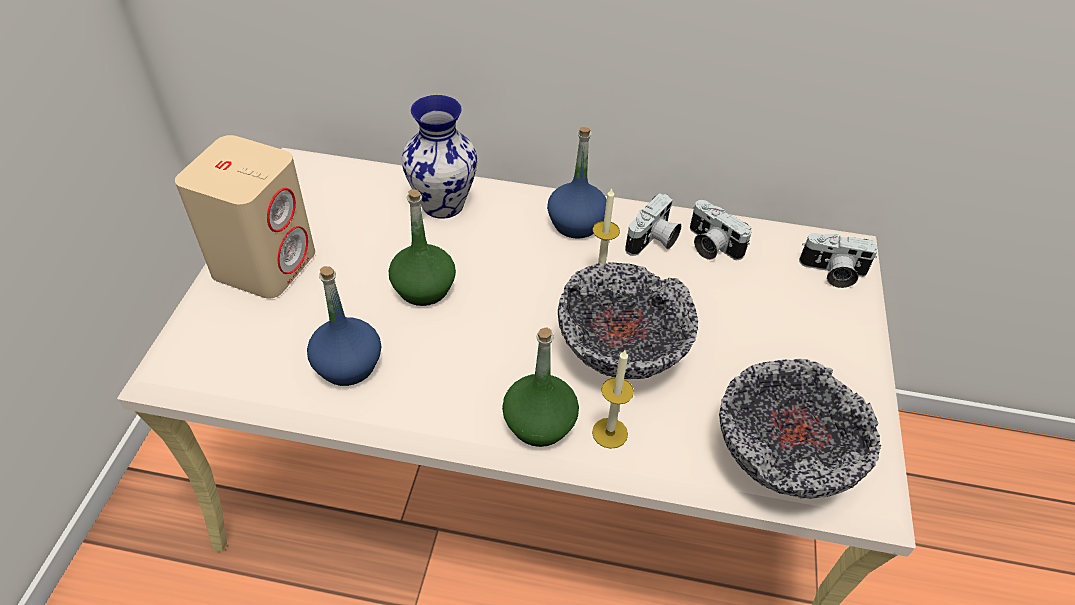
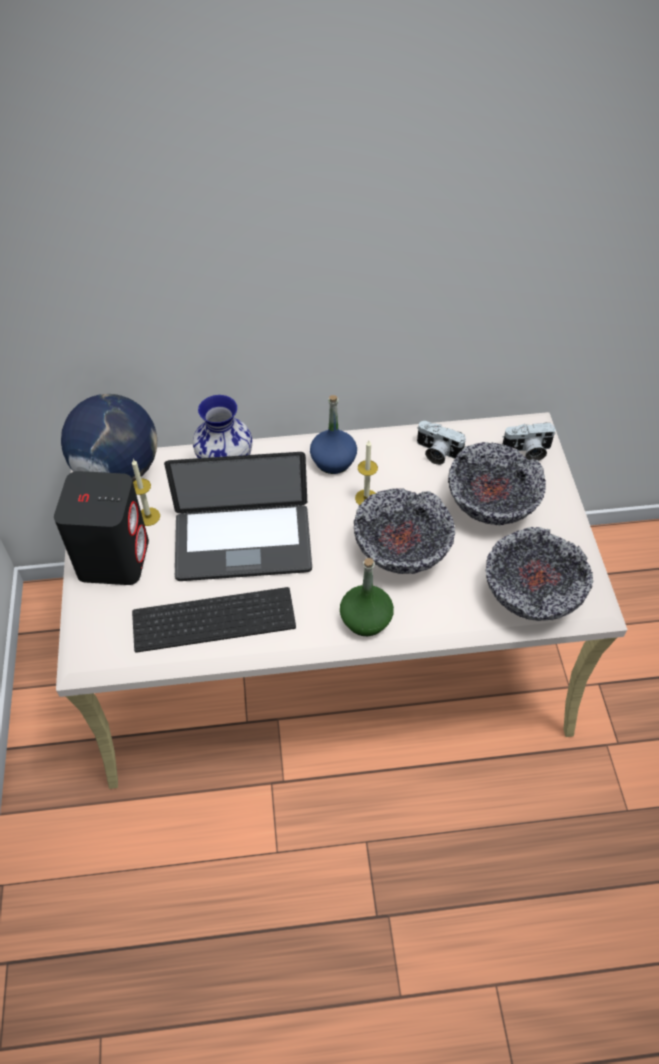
camera: 15 degrees left, 5 degrees up
beige speaker [175,135,315,299] -> black speaker [54,471,149,585]
blue bottle [307,266,381,386] -> keyboard [132,587,296,653]
green bottle [389,189,456,306] -> laptop [164,452,312,581]
candle [592,350,634,449] -> candle moved to [132,459,160,526]
camera [625,193,681,256] -> none
none -> globe [61,394,157,482]
none -> bowl [448,442,546,525]

